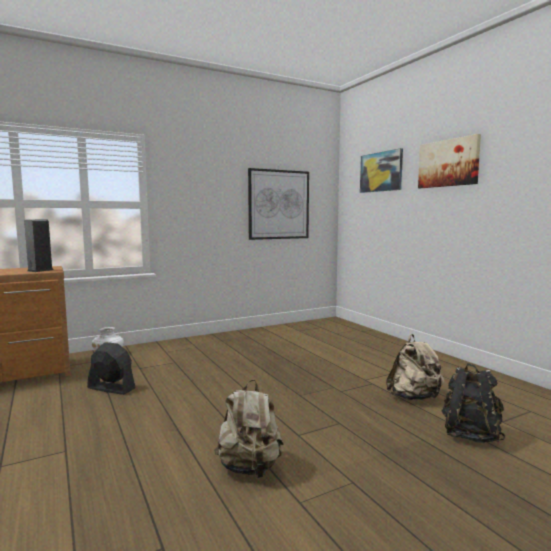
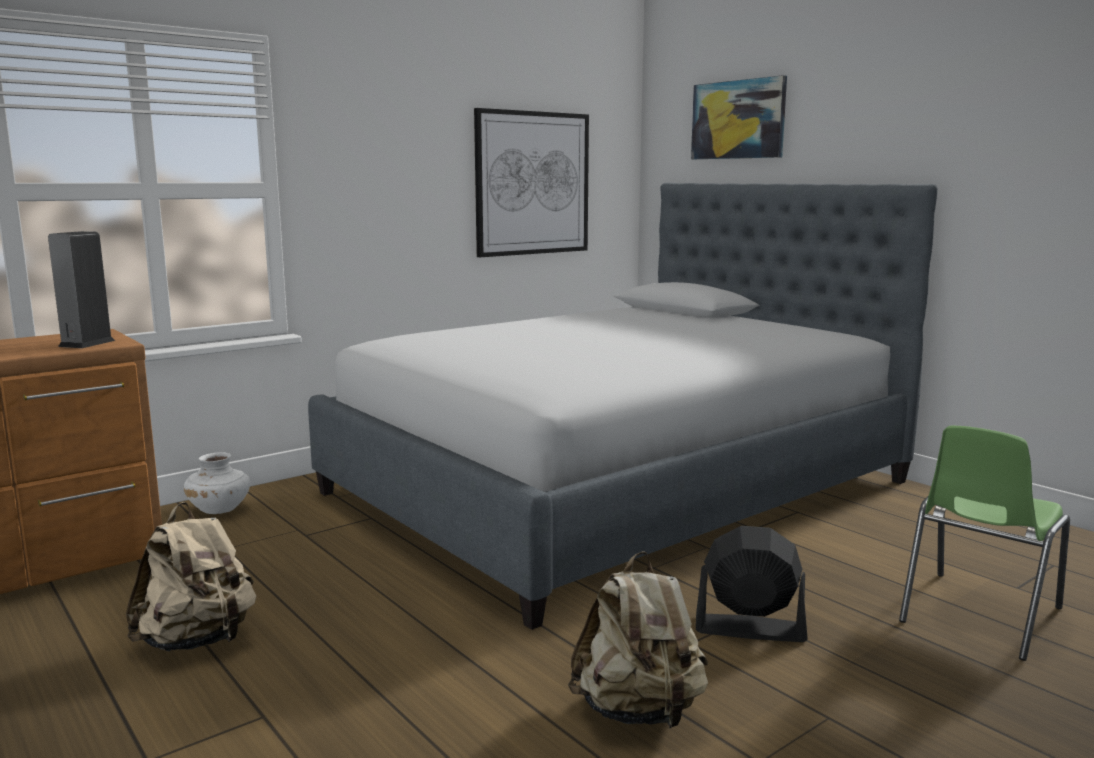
camera: 10 degrees left, 5 degrees up
black fan [87,342,136,395] -> black fan moved to [696,526,808,642]
beige backpack [386,334,444,400] -> beige backpack moved to [126,502,256,651]
picture [418,134,481,188] -> none
black backpack [441,363,505,443] -> green chair [899,426,1070,661]
none -> bed [308,183,938,630]

